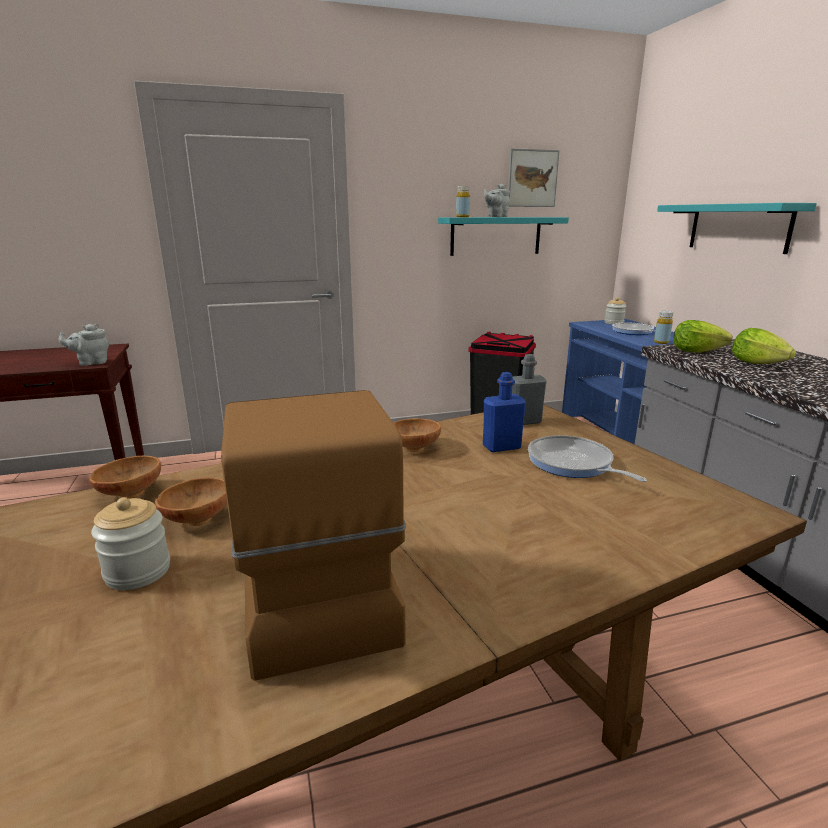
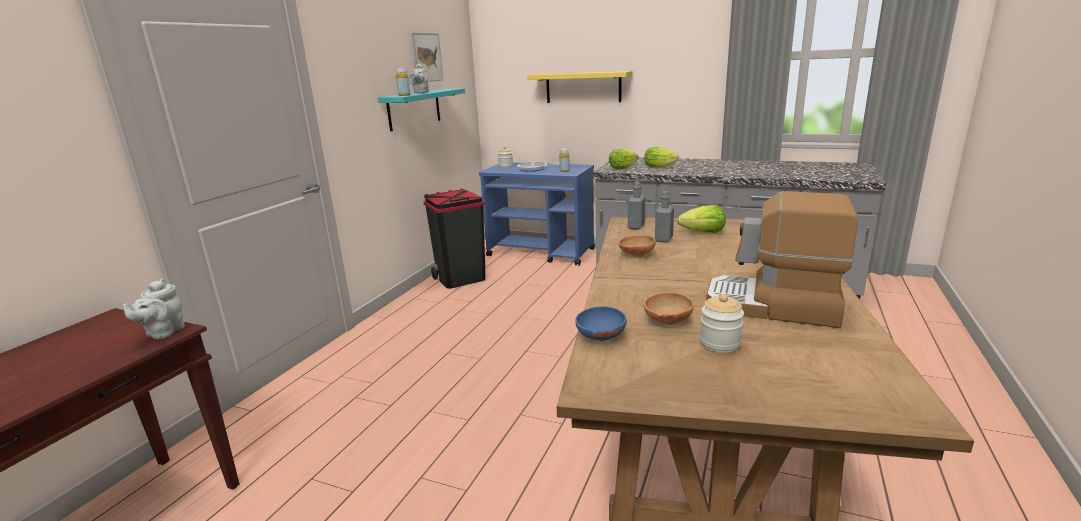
camera: 50 degrees left, 0 degrees up
brown bowl [89,456,161,499] -> blue bowl [575,306,627,341]
blue bottle [483,372,526,452] -> grey bottle [655,191,674,243]
frying pan [528,435,647,482] -> lettuce [677,205,726,233]
turquoise shelf [657,203,817,254] -> yellow shelf [527,71,632,103]

